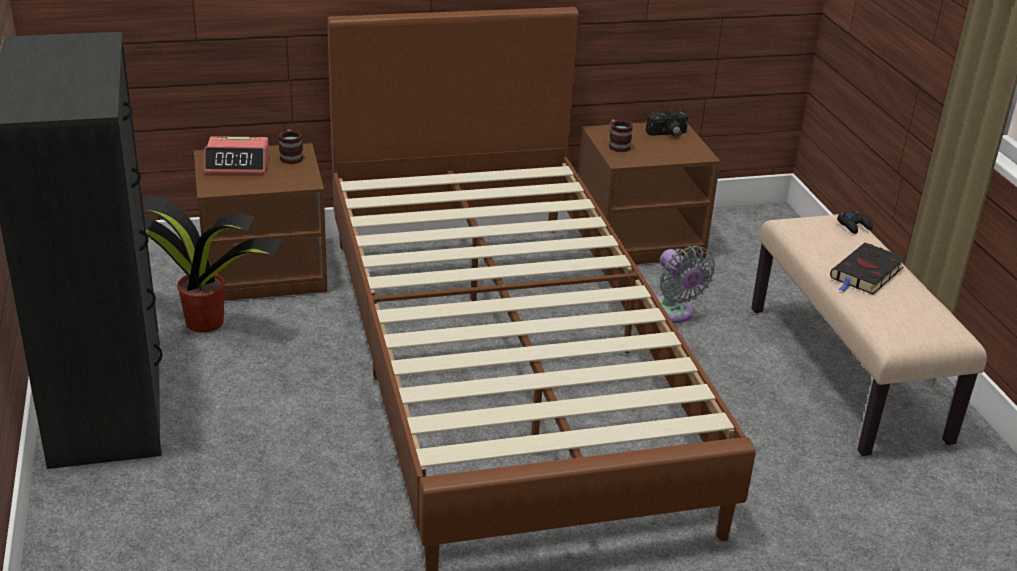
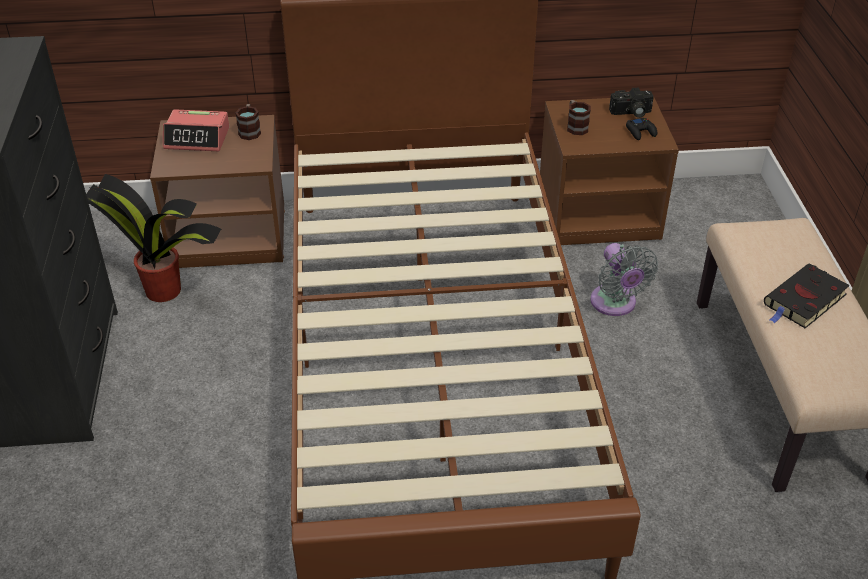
camera: 10 degrees right, 10 degrees up
black game controller [837,211,873,234] -> black game controller moved to [626,118,657,140]

